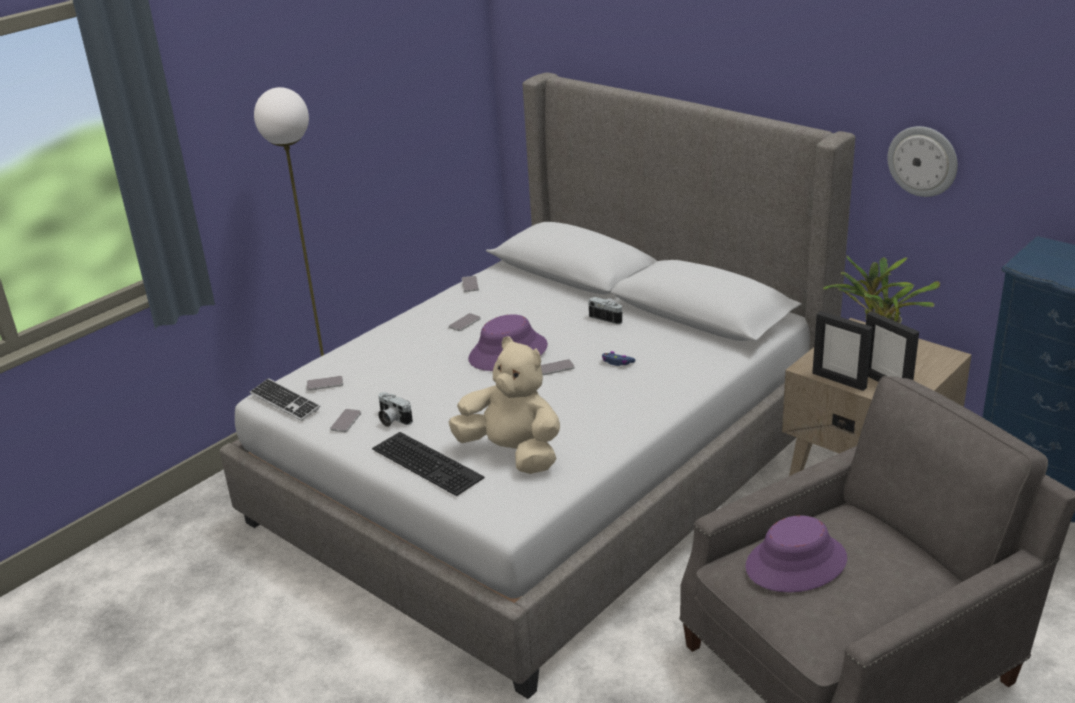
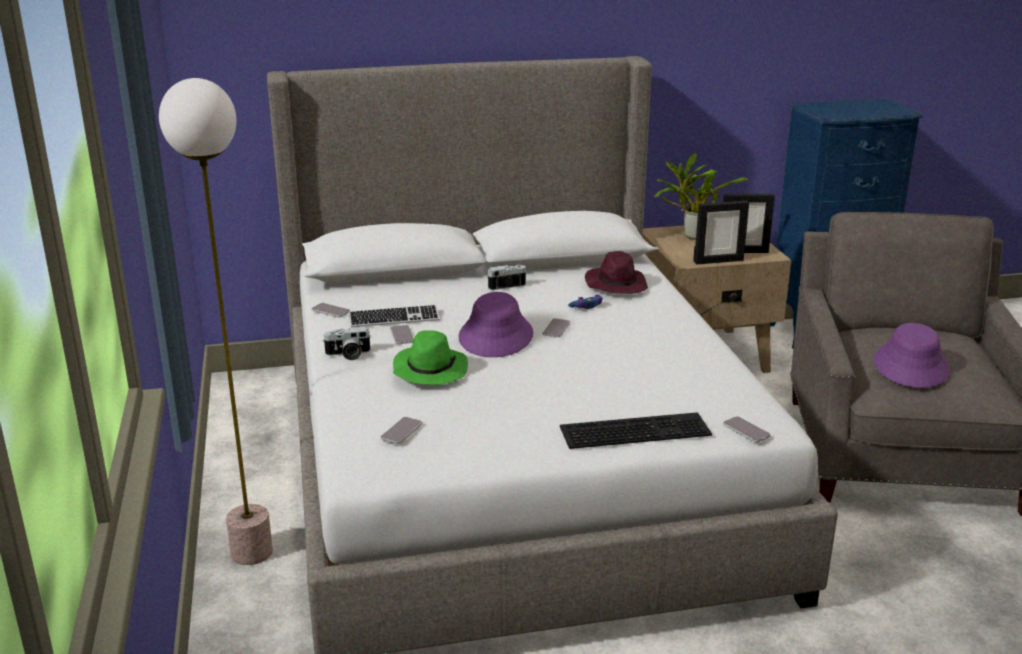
camera: 55 degrees left, 5 degrees down
keyboard [250,378,321,421] -> keyboard moved to [349,305,440,327]
phone [330,409,361,432] -> phone moved to [723,416,771,443]
camera [378,392,413,427] -> camera moved to [322,327,371,360]
beige plush toy [449,336,560,474] -> none
wall clock [887,126,958,197] -> none
none -> green hat [393,330,468,385]
none -> purple hat [585,251,648,294]

